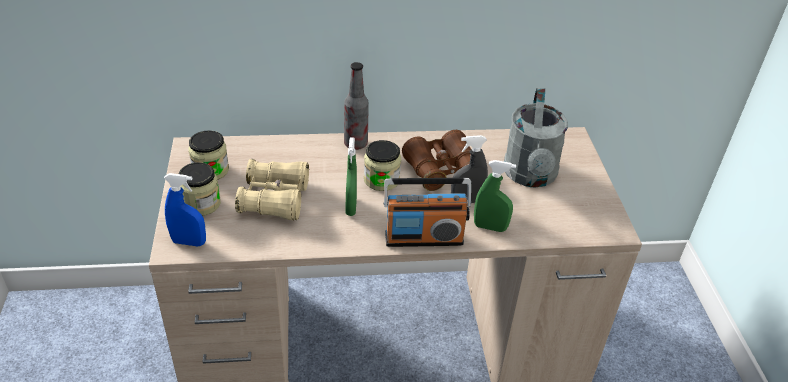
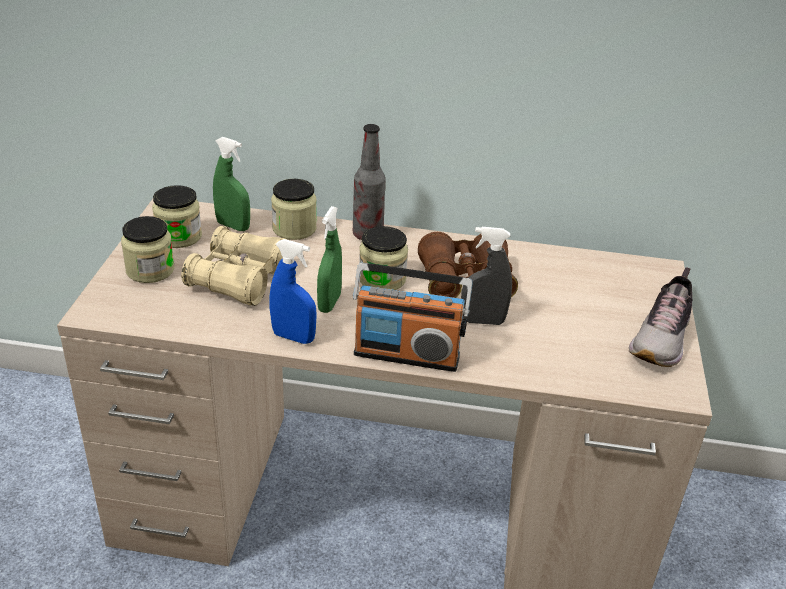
camera: 15 degrees right, 5 degrees down
blue spray bottle [164,173,206,246] -> blue spray bottle moved to [269,239,316,344]
green spray bottle [474,160,516,232] -> green spray bottle moved to [213,137,250,231]
grey watering can [504,88,568,187] -> none
none -> jar [271,179,317,240]
none -> shoe [629,267,693,367]

